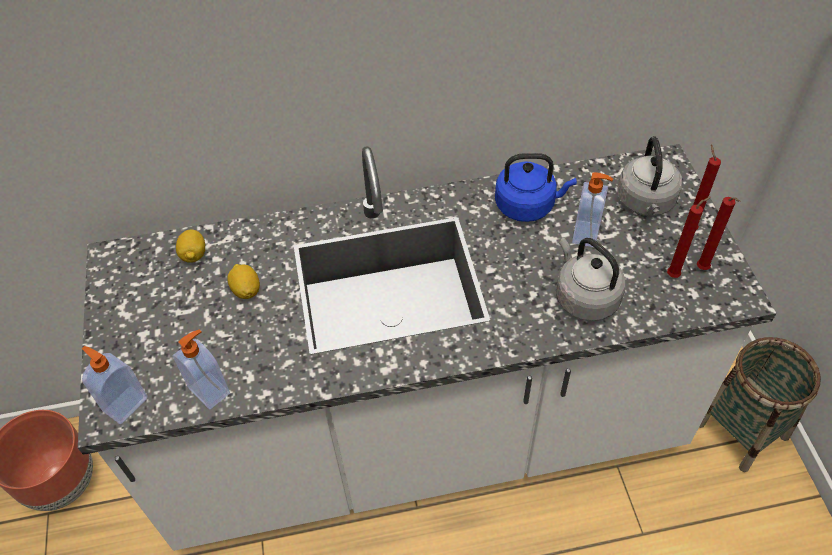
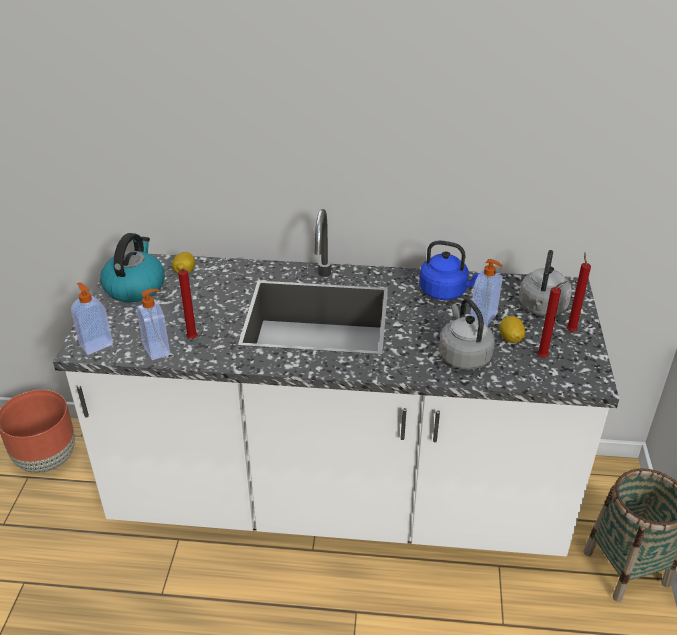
camera: 15 degrees right, 15 degrees down
lemon [227,264,260,299] -> lemon moved to [499,316,525,343]
red candle [697,197,741,270] -> red candle moved to [178,268,198,339]
none -> kettle [100,233,165,302]

